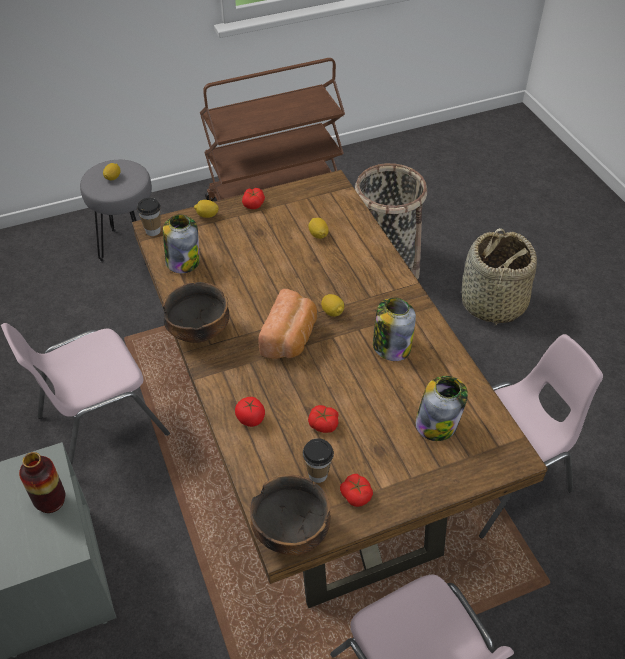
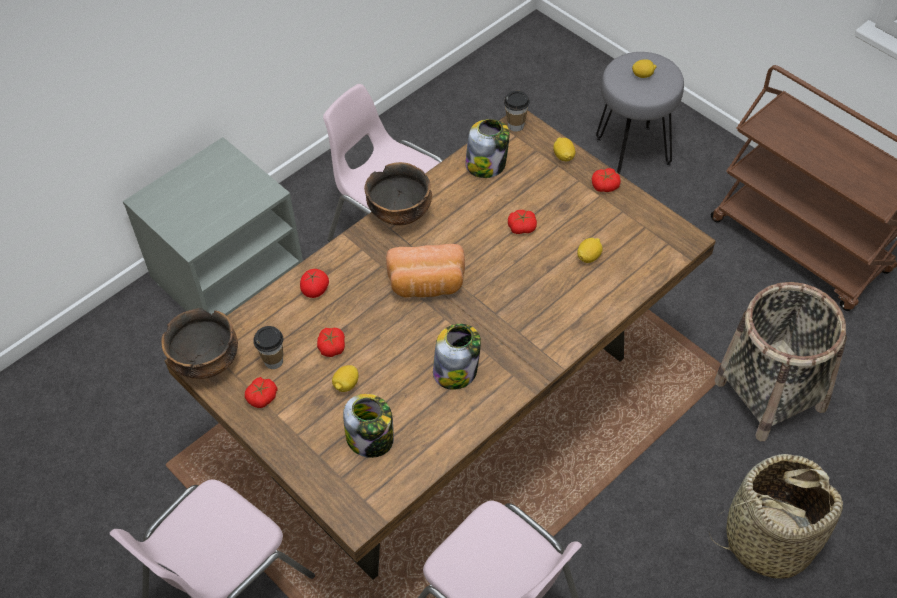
camera: 70 degrees right, 5 degrees up
vase [19,452,65,513] -> none
lemon [321,294,344,317] -> lemon moved to [332,365,359,392]
none -> tomato [508,210,537,234]

